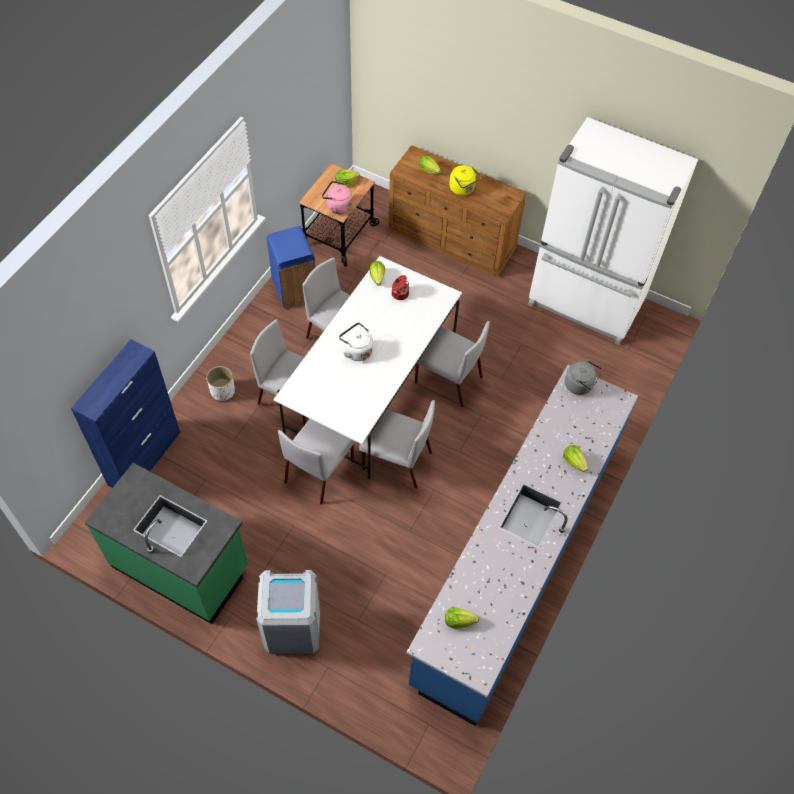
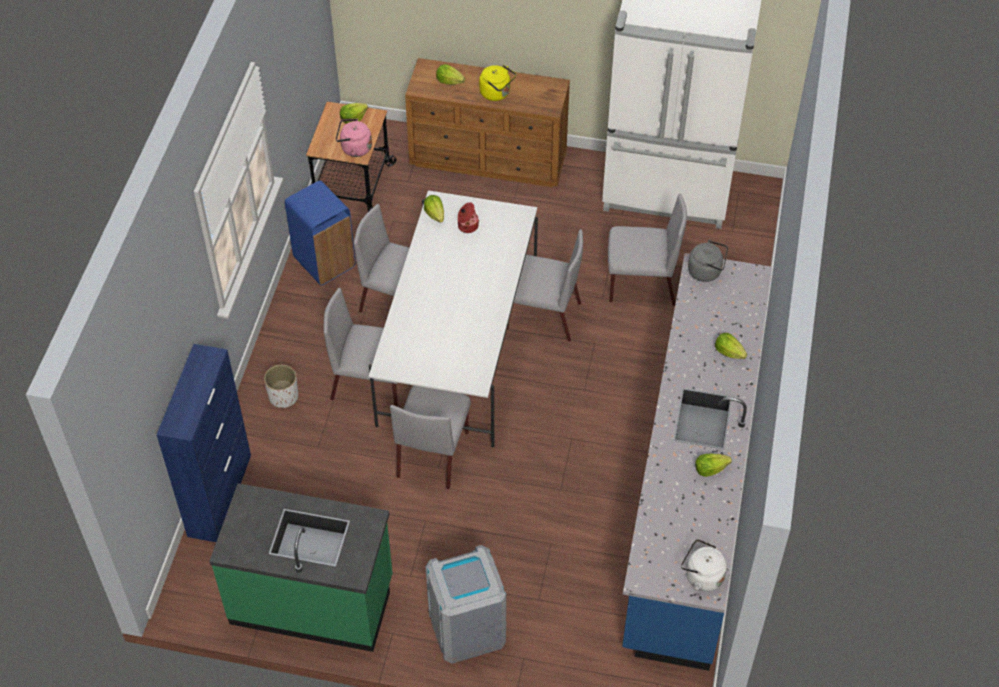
camera: 15 degrees left, 5 degrees down
white kettle [339,323,373,361] -> white kettle moved to [681,539,727,591]
grey chair [359,400,435,489] -> grey chair moved to [608,194,687,306]
lettuce [445,607,479,629] -> lettuce moved to [695,454,732,477]

